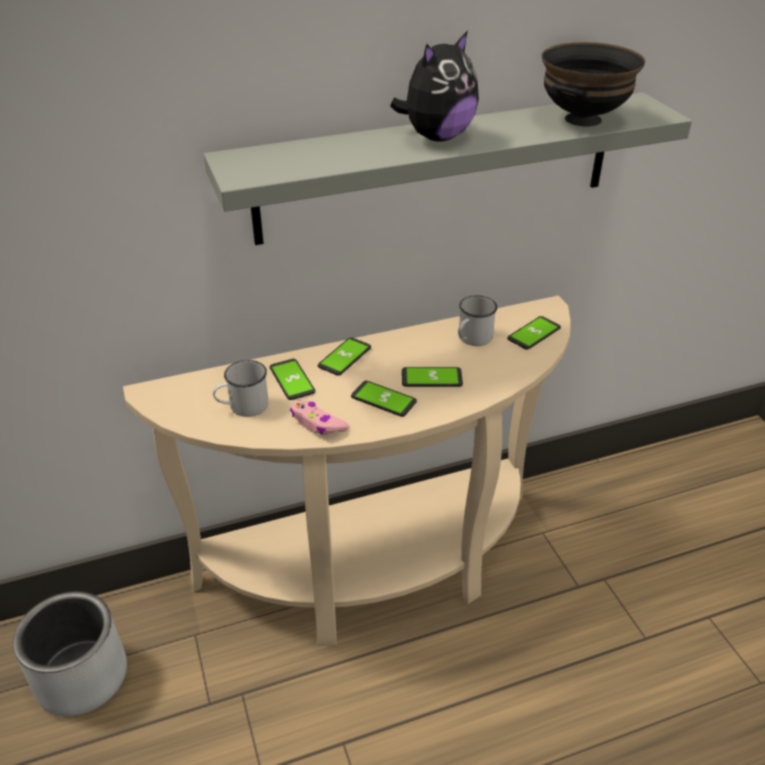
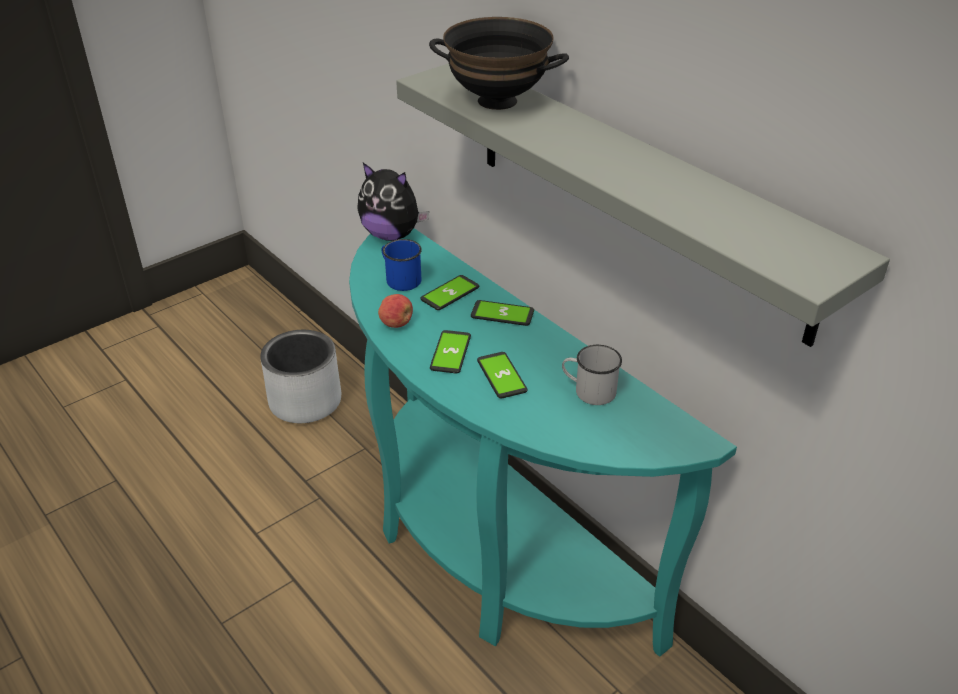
camera: 70 degrees right, 0 degrees up
beige console table [123,296,571,646] -> turquoise console table [349,228,737,657]
white mug [213,360,269,417] -> blue mug [381,239,422,291]
pink game controller [290,400,349,435] -> apple [378,294,413,328]
plush toy [390,31,479,142] -> plush toy moved to [357,163,429,241]
phone [507,316,561,350] -> none
black bowl [542,42,645,126] -> black bowl moved to [429,17,569,110]

